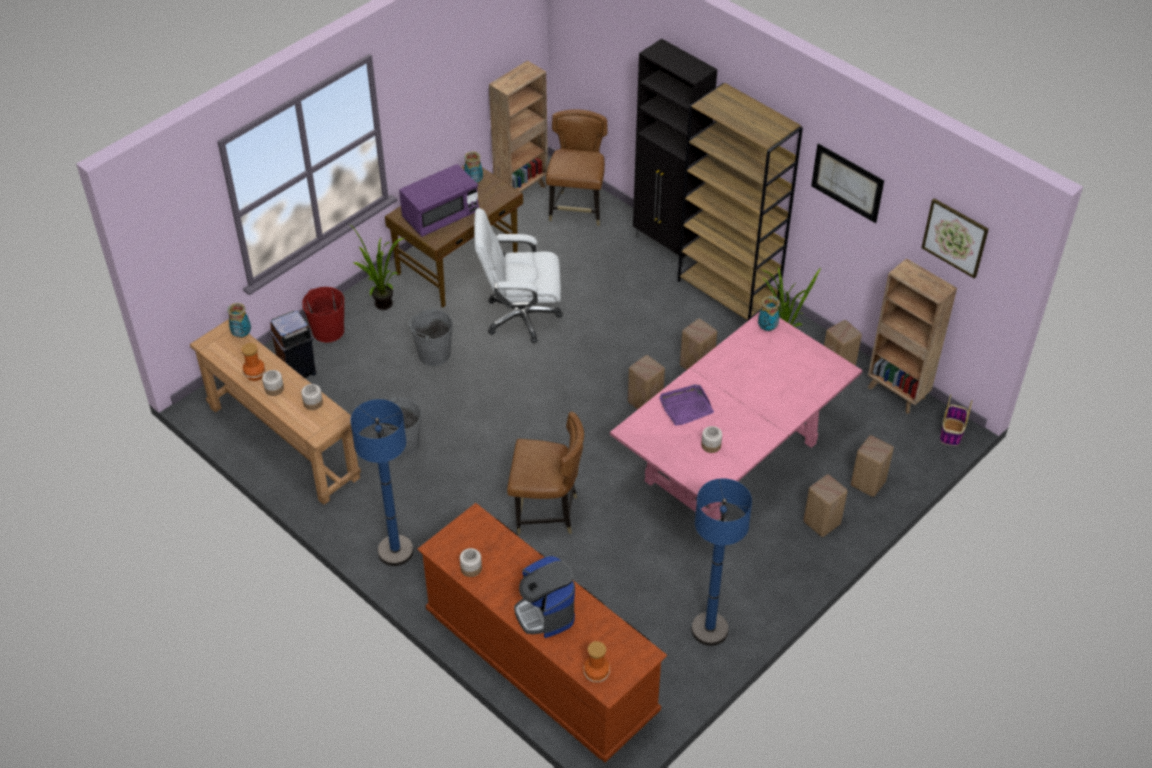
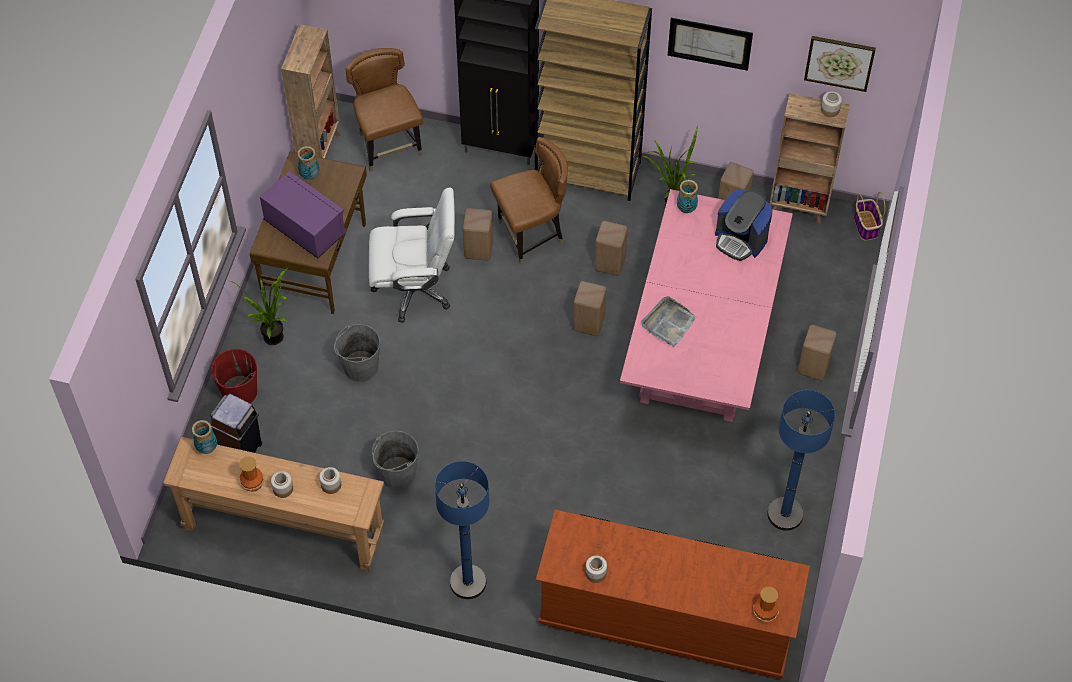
camera: 30 degrees left, 10 degrees up
purple microwave [399,164,479,237] -> purple microwave turned 75 degrees counterclockwise [260,171,347,258]
white office chair [474,208,563,343] -> white office chair turned 150 degrees counterclockwise [369,188,455,323]
brown chair [507,411,584,534] -> brown chair moved to [490,137,568,265]
coffee machine [514,556,575,638] -> coffee machine moved to [715,189,773,261]
purple tray [660,384,714,426] -> grey tray [641,296,696,347]
jar [701,426,722,453] -> jar moved to [821,91,842,117]
beige stool [851,435,894,497] -> beige stool moved to [463,208,493,261]

